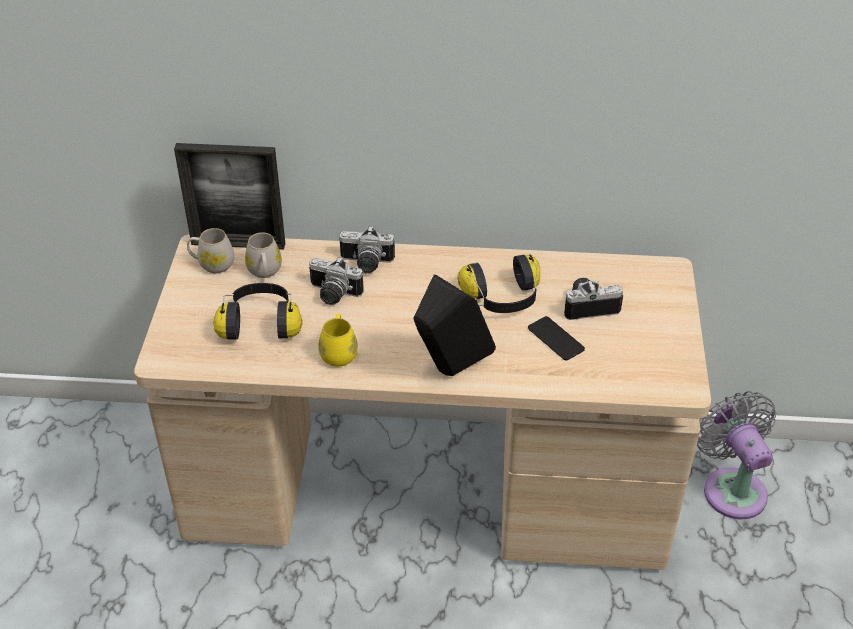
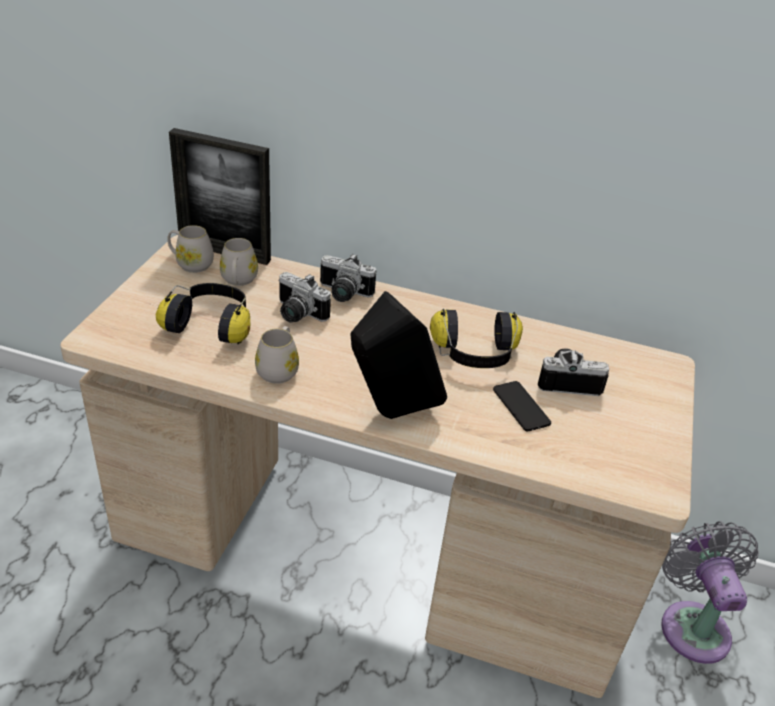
camera: 10 degrees right, 5 degrees down
yellow mug [318,314,358,367] -> white mug [255,326,299,384]

